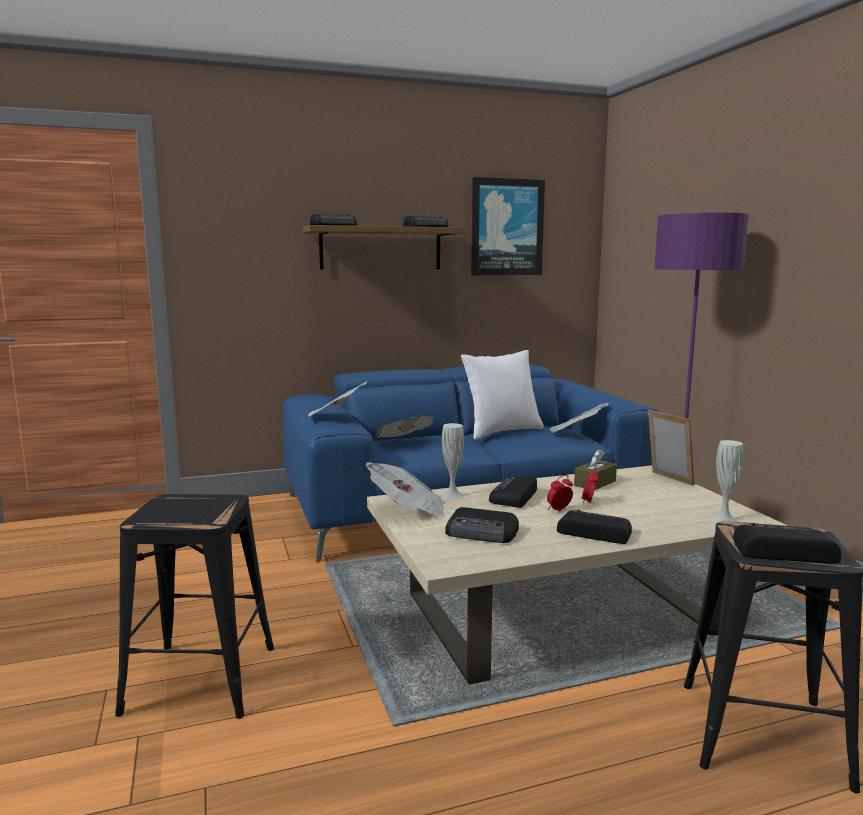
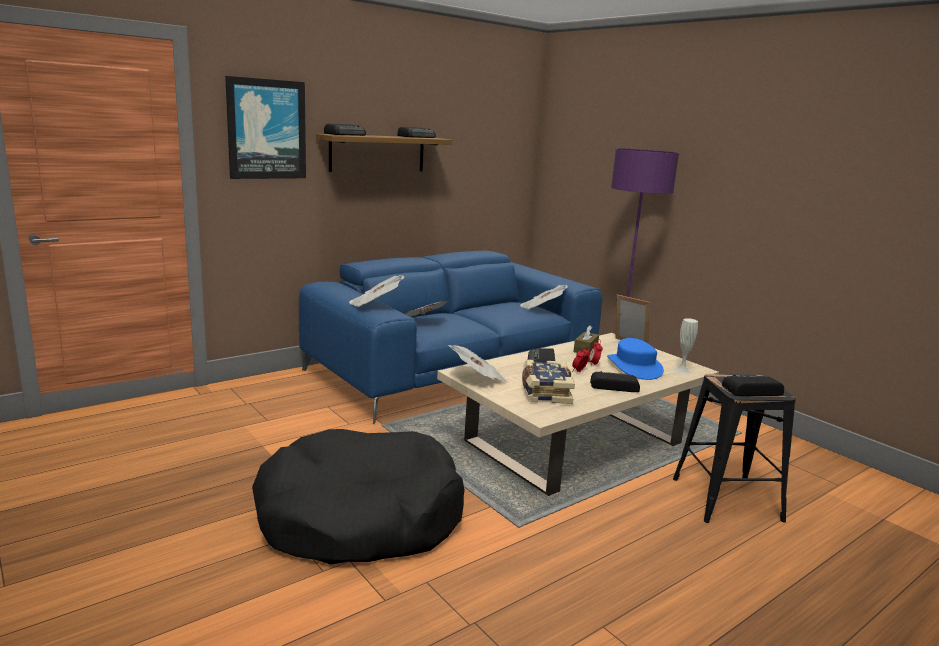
camera: 20 degrees left, 5 degrees up
black stool [115,494,274,719] -> black dog bed [252,429,465,565]
white vase [440,423,465,500] -> none
radio [445,507,519,543] -> book [522,360,575,404]
white pillow [461,350,544,440] -> none
picture [471,177,545,275] -> picture moved to [225,76,306,179]
none -> blue hat [607,338,664,380]

